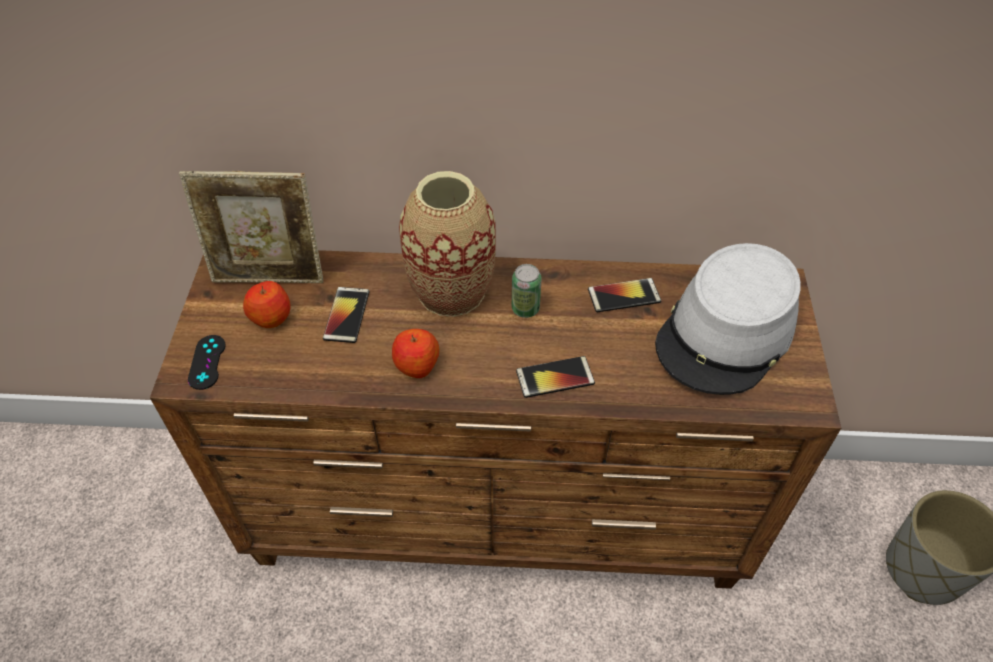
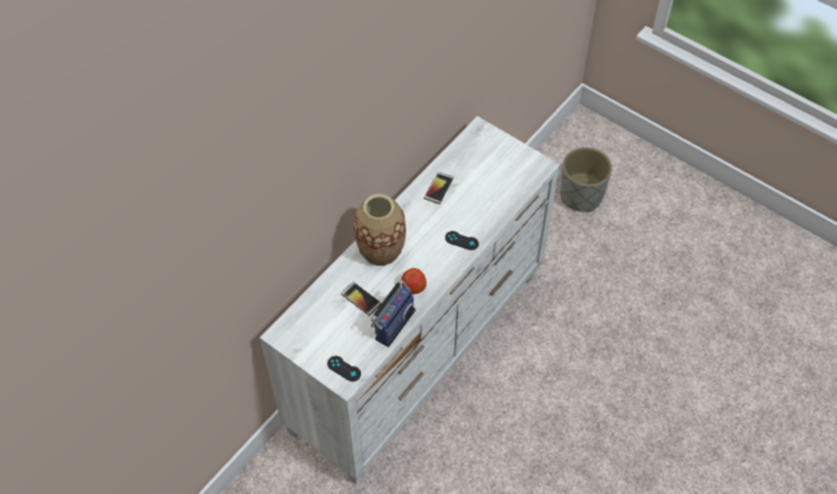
camera: 55 degrees left, 5 degrees up
brown dresser [150,250,841,589] -> white dresser [260,116,560,484]
picture frame [179,171,323,283] -> none
apple [243,281,291,328] -> none
can [512,264,542,318] -> none
phone [516,356,595,398] -> black game controller [445,231,479,250]
grey hat [655,243,801,395] -> none
none -> radio [371,273,415,347]

